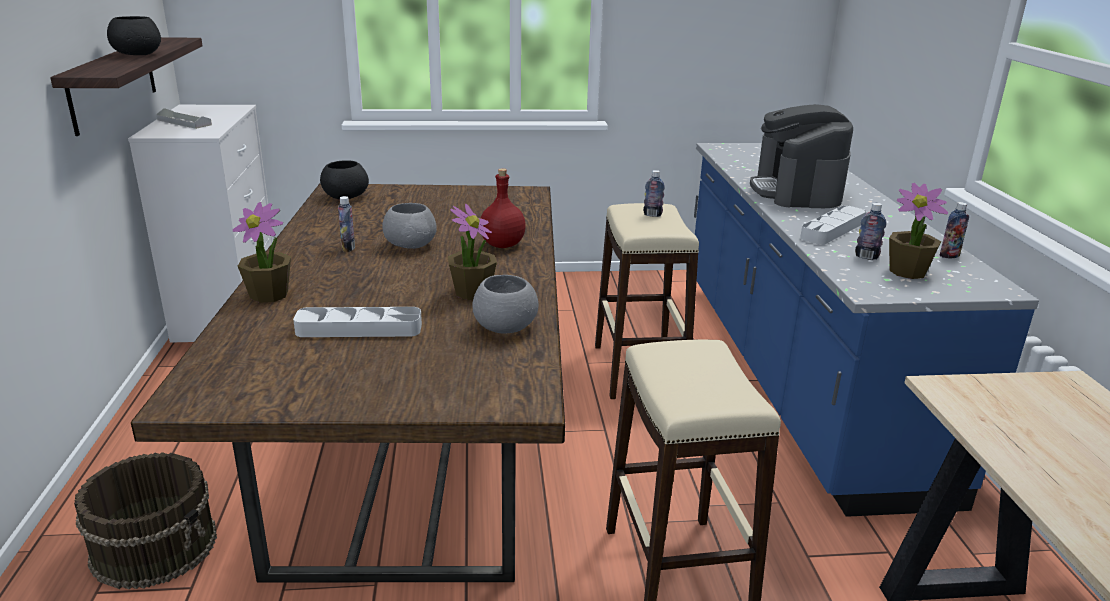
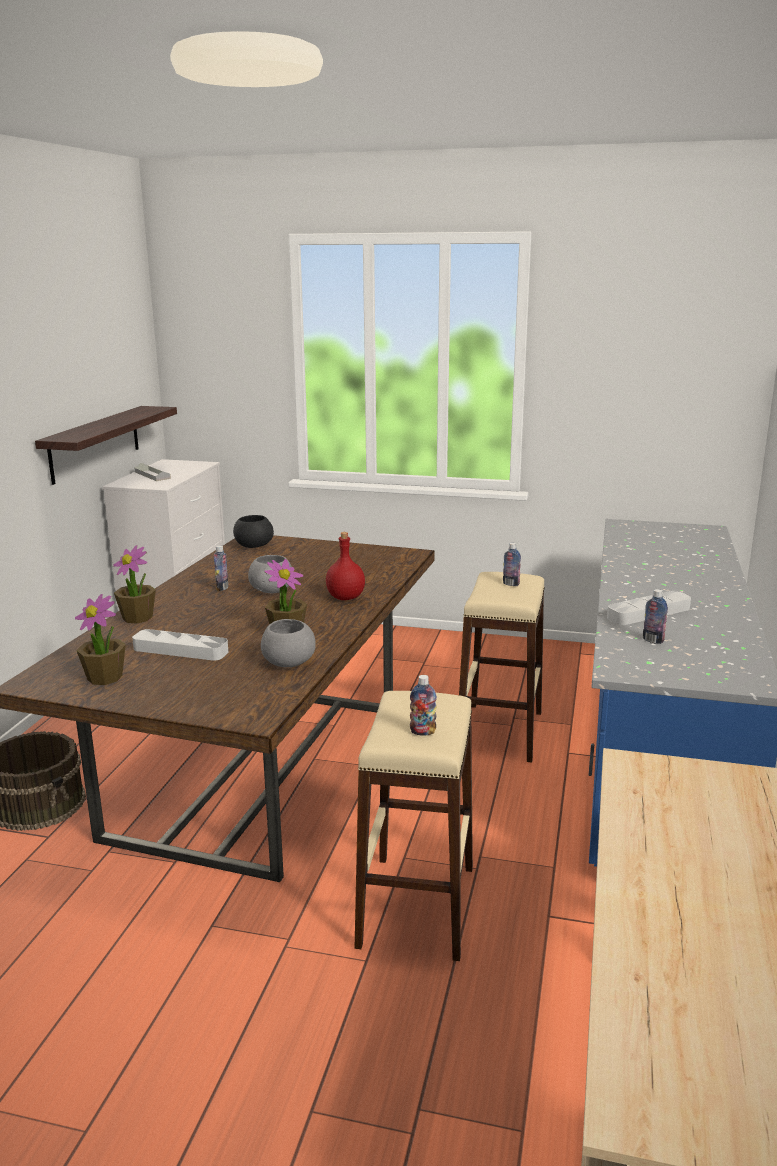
camera: 20 degrees right, 5 degrees down
black bowl [107,16,161,55] -> none
coffee machine [750,104,853,208] -> none
potted plant [889,183,949,279] -> potted plant moved to [75,594,126,685]
bottle [940,202,969,258] -> bottle moved to [410,675,437,735]

